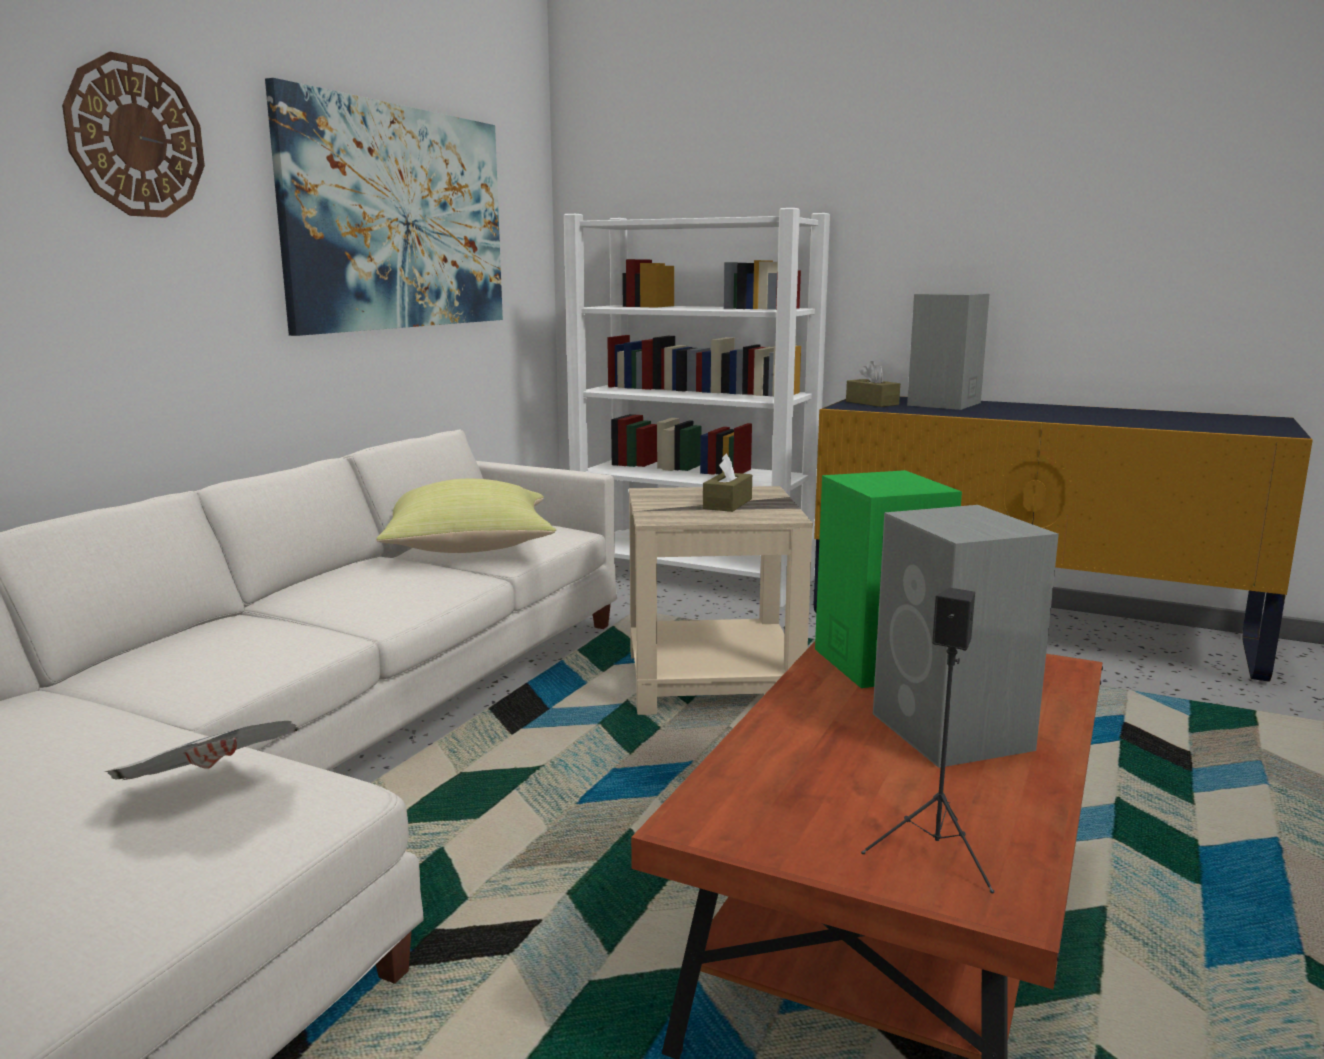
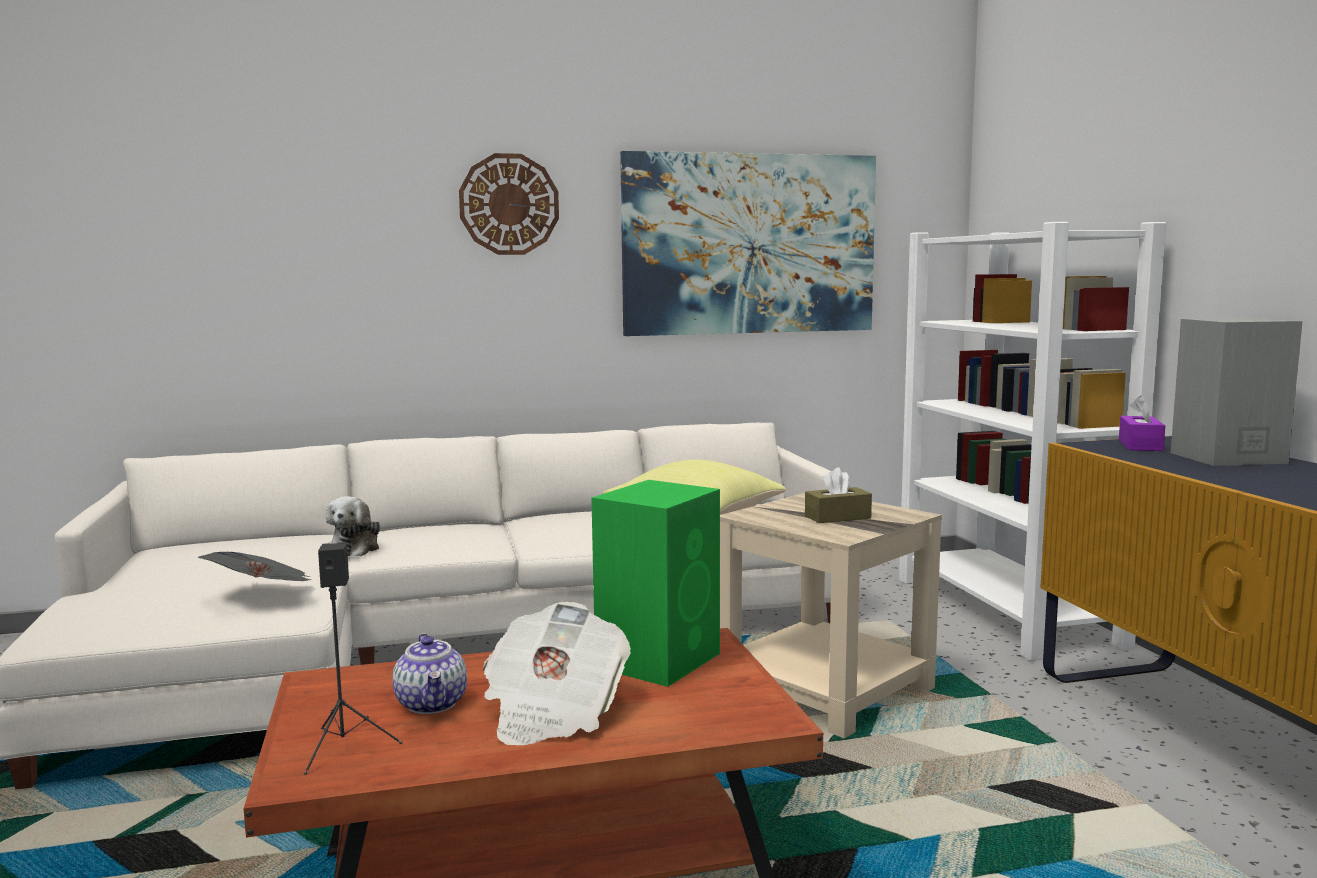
camera: 50 degrees right, 5 degrees down
brown tissue box [846,361,900,407] -> purple tissue box [1119,395,1165,451]
grey speaker [873,505,1059,768] -> newspaper [483,602,631,745]
none -> plush toy [326,496,380,556]
none -> teapot [393,633,467,714]

